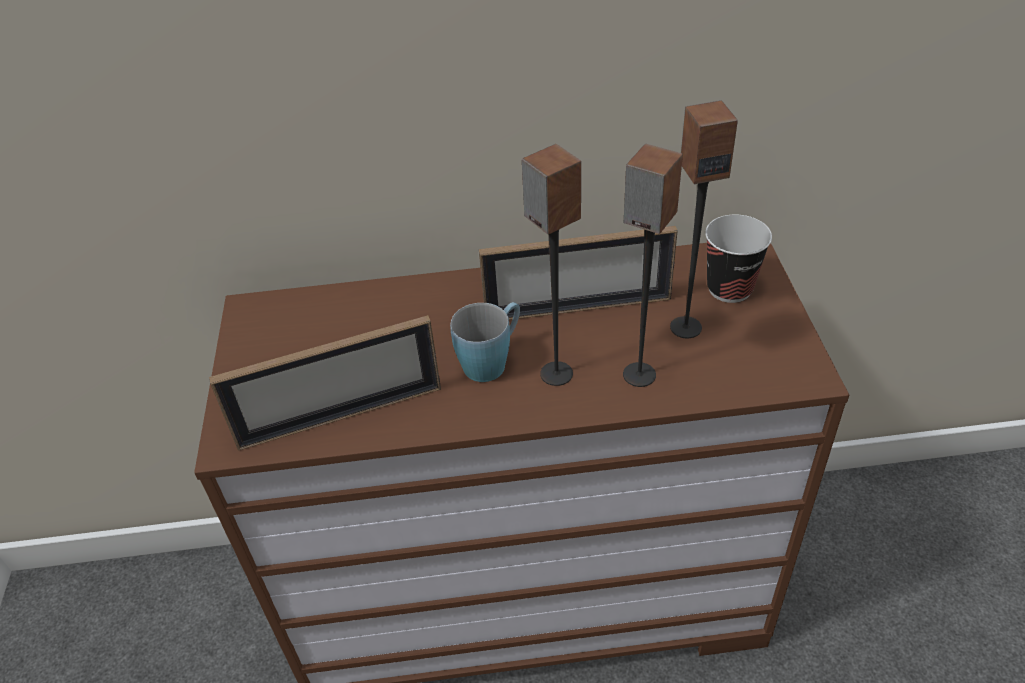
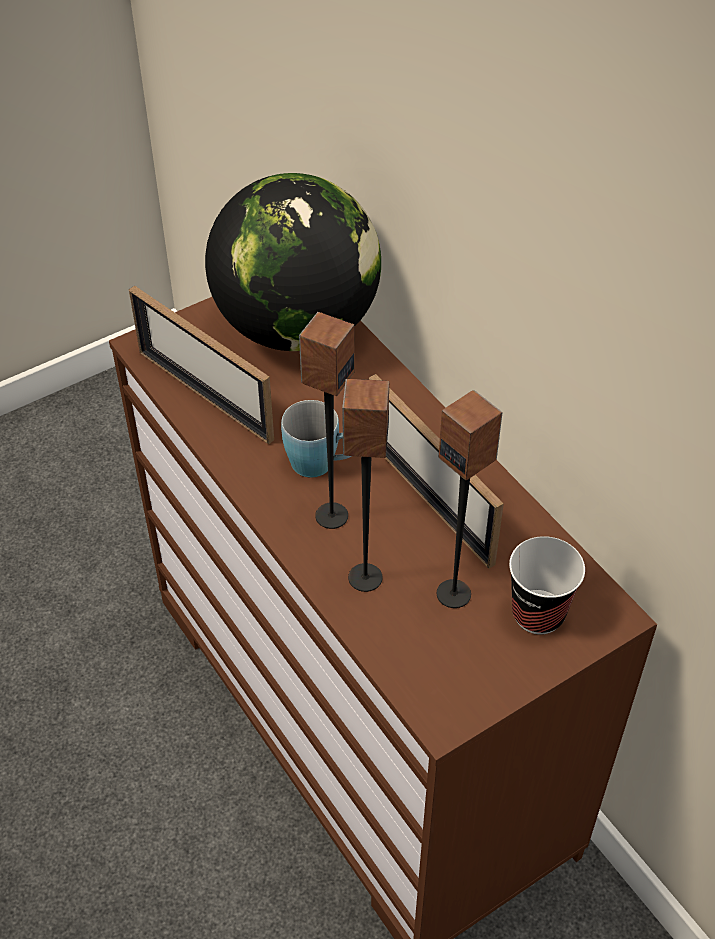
camera: 60 degrees right, 5 degrees up
none -> globe [205,173,381,351]

